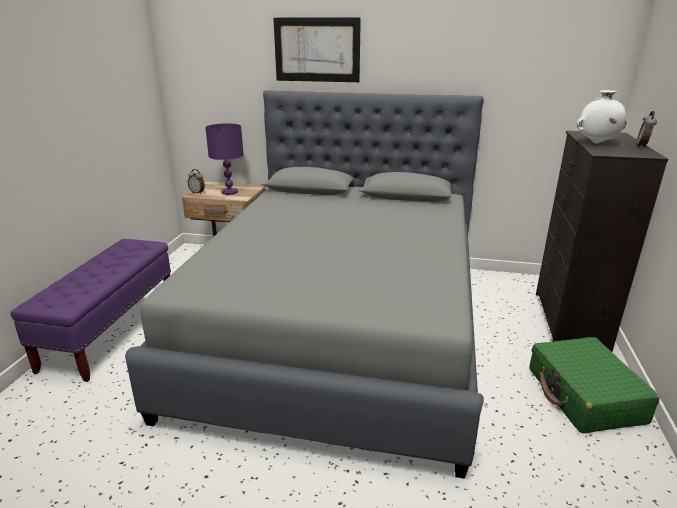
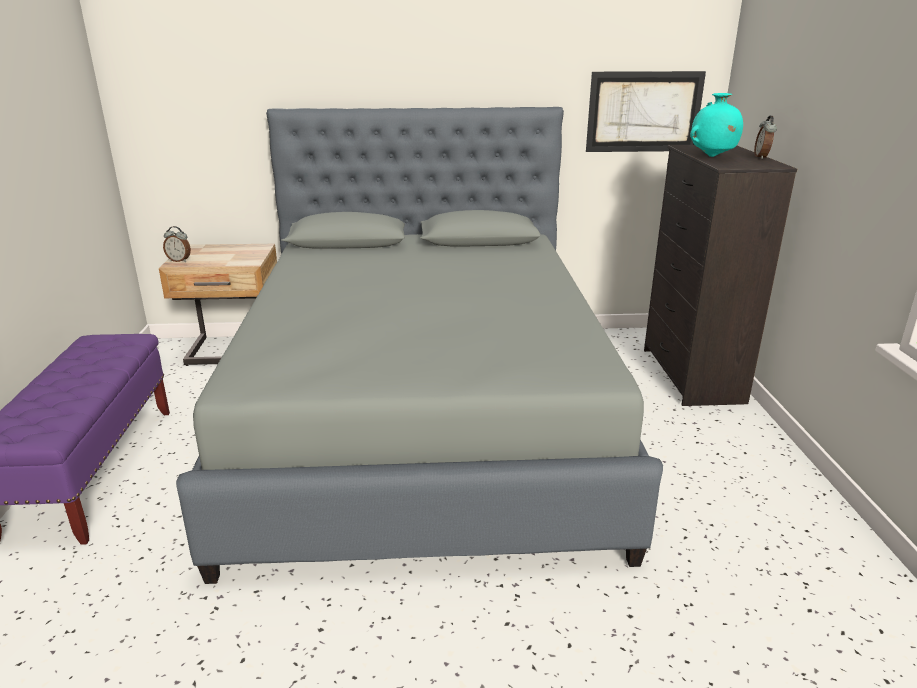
camera: 15 degrees left, 0 degrees up
purple table lamp [205,123,244,195] -> none
picture [273,17,361,82] -> picture moved to [586,71,706,152]
green suitcase [530,337,660,433] -> none
white vase [577,90,627,143] -> turquoise vase [690,93,743,157]

